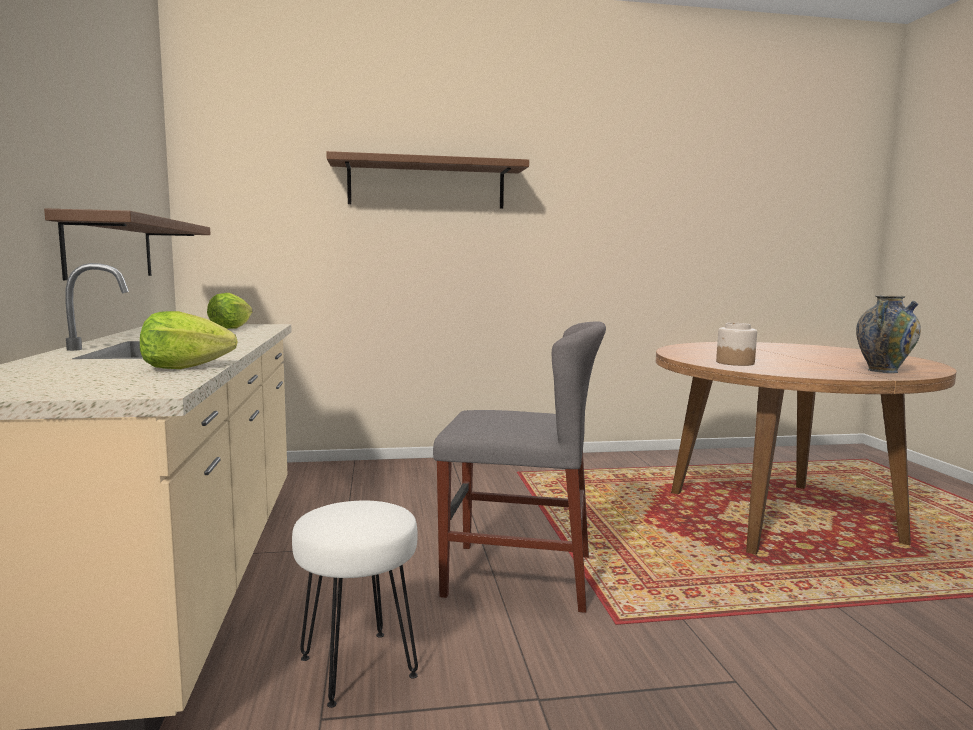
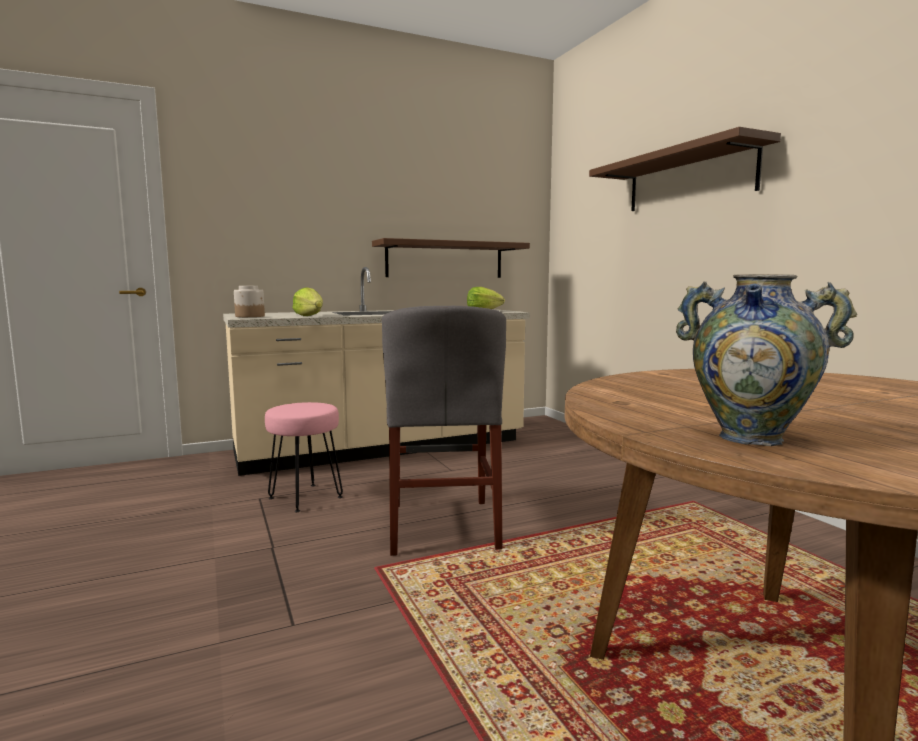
camera: 75 degrees right, 0 degrees up
white stool [292,501,418,708] -> pink stool [265,402,343,512]
jar [716,323,757,366] -> jar moved to [234,286,265,317]

